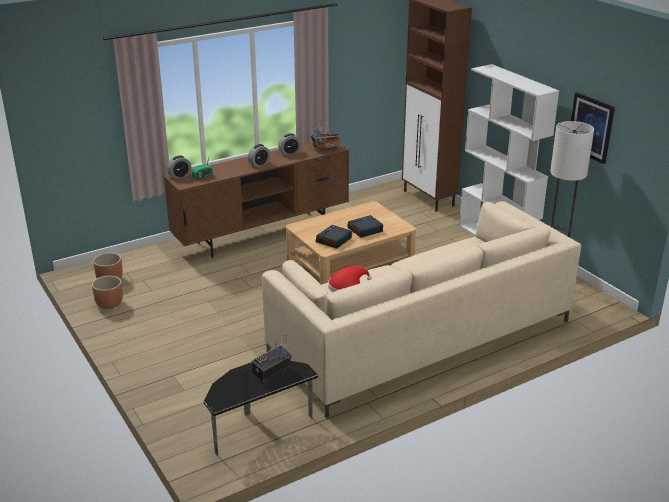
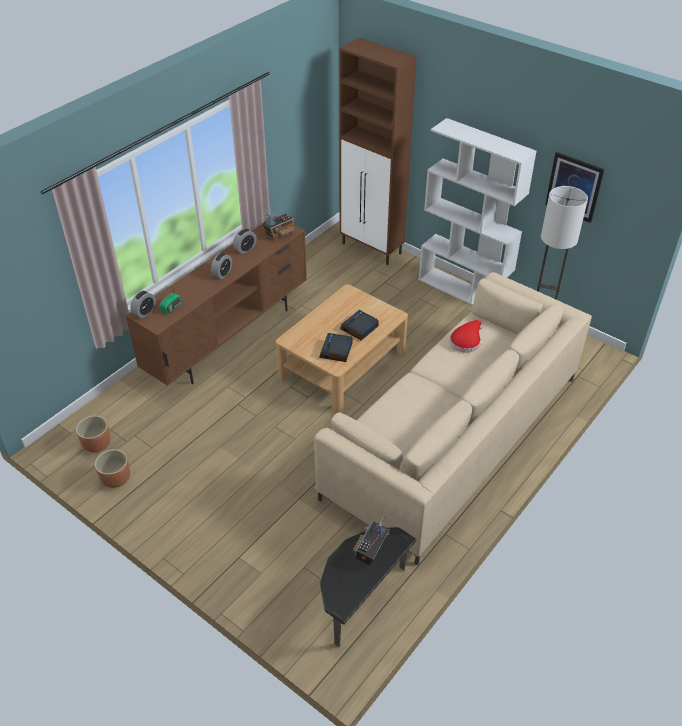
camera: 20 degrees left, 15 degrees up
red hat [328,266,372,292] -> red hat moved to [450,320,483,353]

